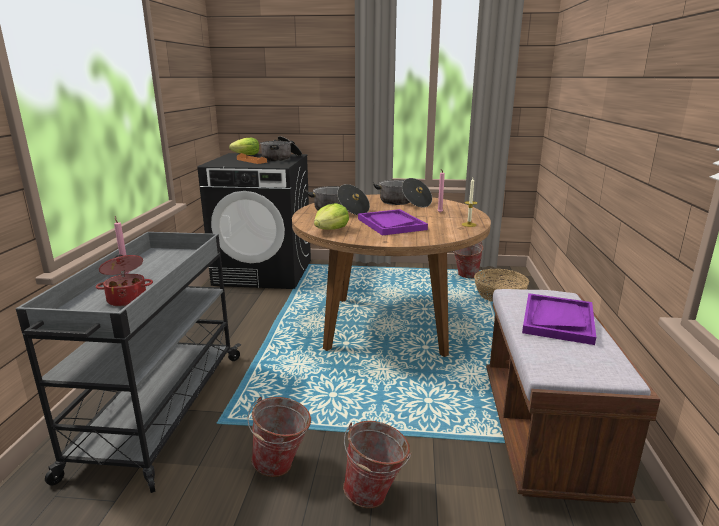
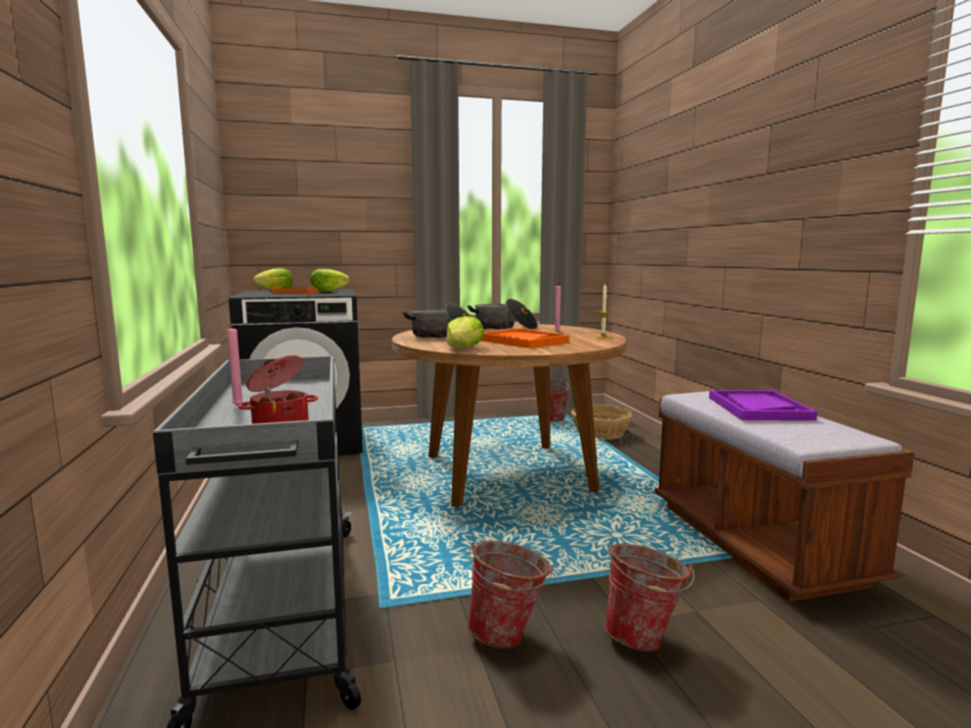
camera: 20 degrees left, 10 degrees down
cooking pot [260,136,302,161] -> lettuce [311,269,350,292]
purple tray [358,209,428,236] -> orange tray [480,329,569,348]

